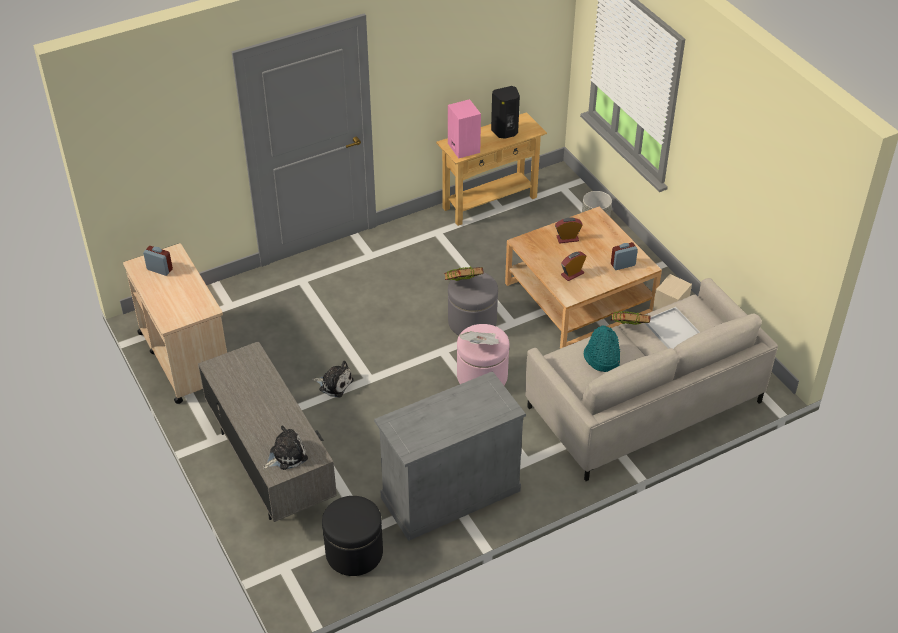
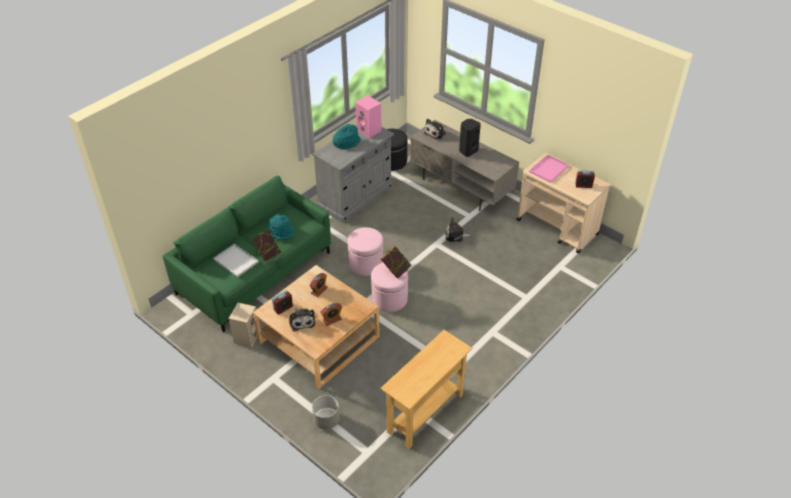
camera: 160 degrees right, 0 degrees up
pink speaker [448,99,481,158] -> pink speaker moved to [355,96,382,138]
grey ottoman [448,273,498,335] -> pink ottoman [371,263,408,312]
newspaper [459,331,500,345] -> none
black speaker [491,86,520,139] -> black speaker moved to [459,119,481,157]
beige sofa [525,278,778,481] -> green sofa [162,176,331,332]
none -> plush toy [289,308,315,332]
none -> turquoise hat [333,124,361,149]
none -> pink tray [529,155,569,183]

